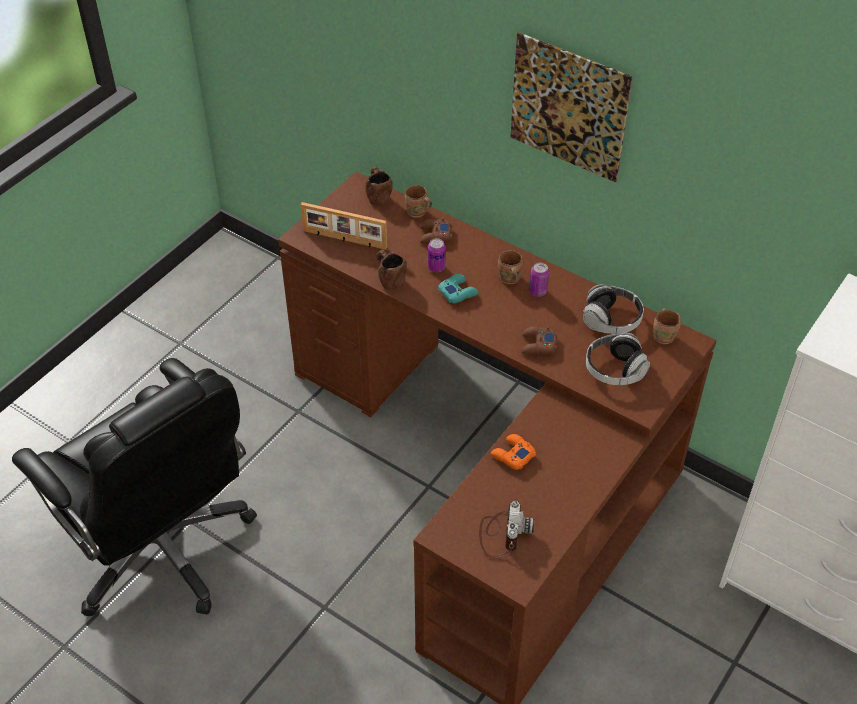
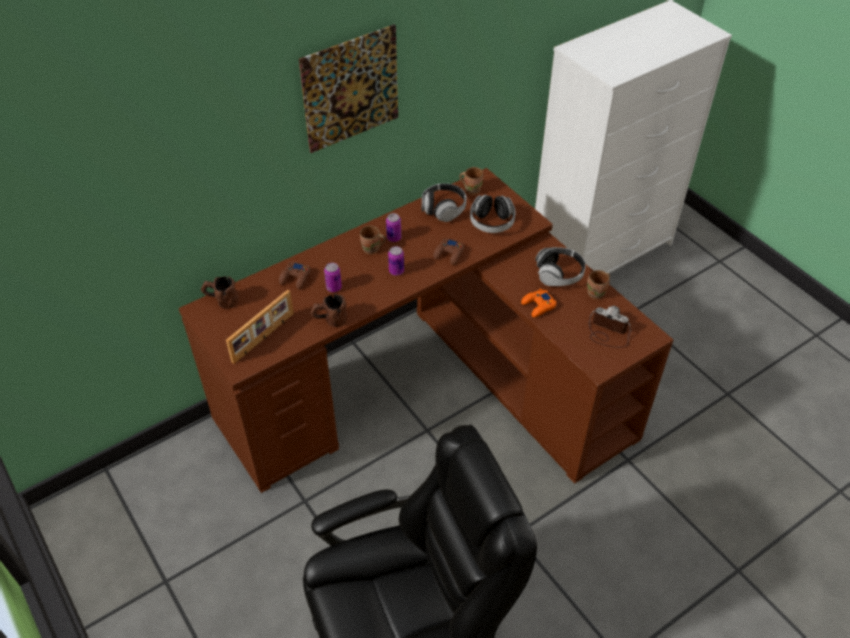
camera: 70 degrees left, 0 degrees up
brown mug [405,185,432,218] -> brown mug moved to [587,270,610,299]
turquoise game controller [438,274,478,303] -> none
none -> can [388,246,404,276]
none -> headphones [536,247,586,286]

